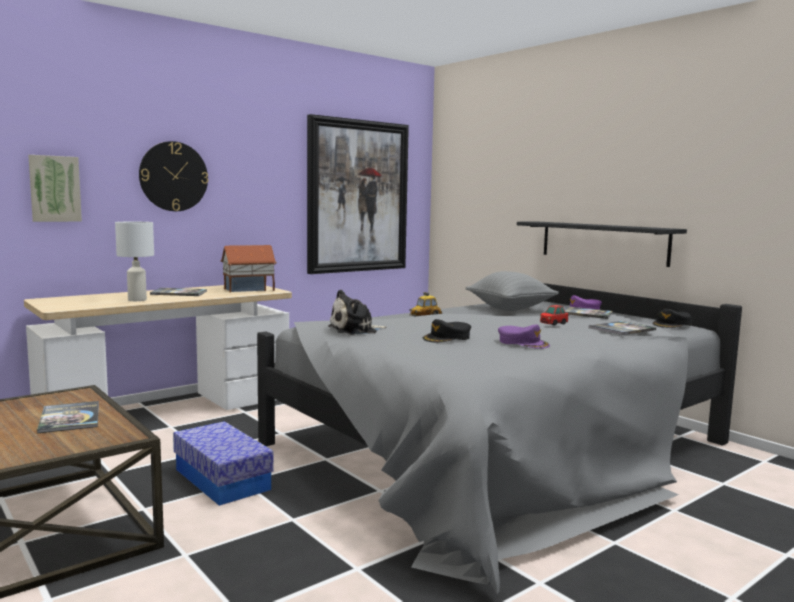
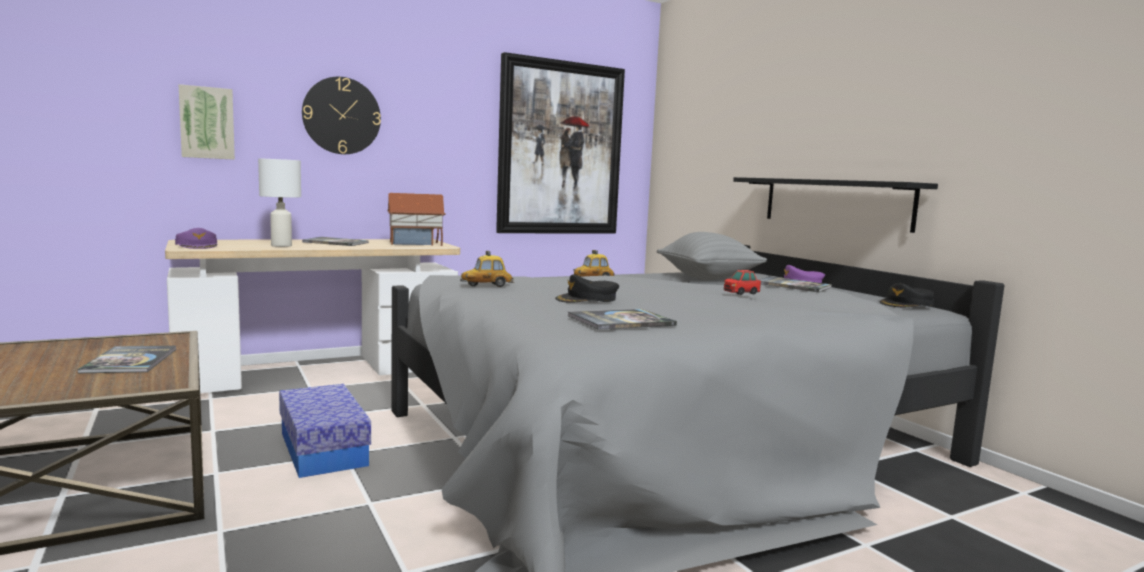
camera: 10 degrees right, 0 degrees up
plush toy [328,290,387,335] -> toy car [460,251,514,287]
purple cap [498,325,550,349] -> purple cap moved to [175,228,217,249]
book [588,321,656,335] -> book moved to [568,309,677,330]

